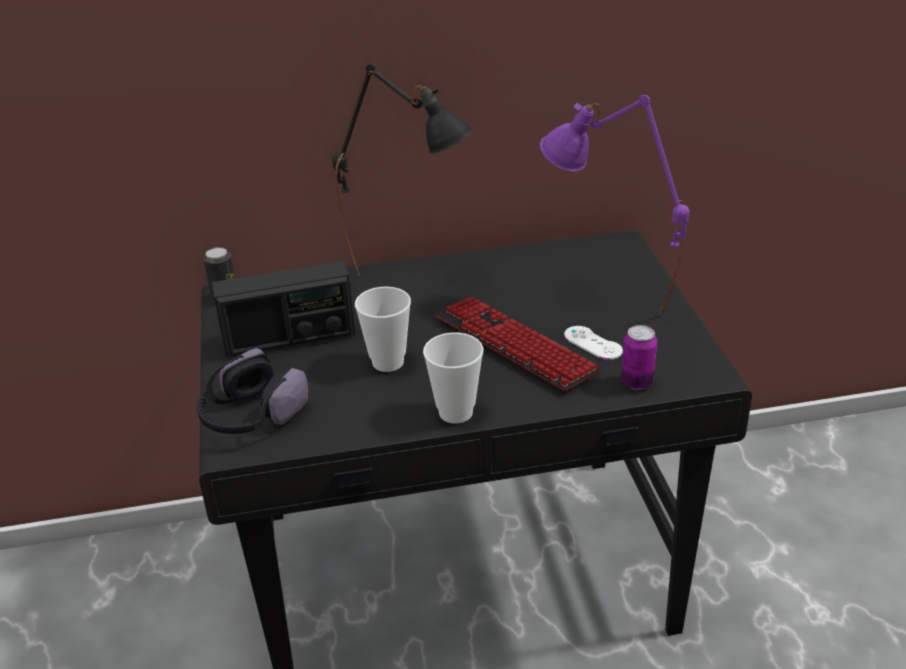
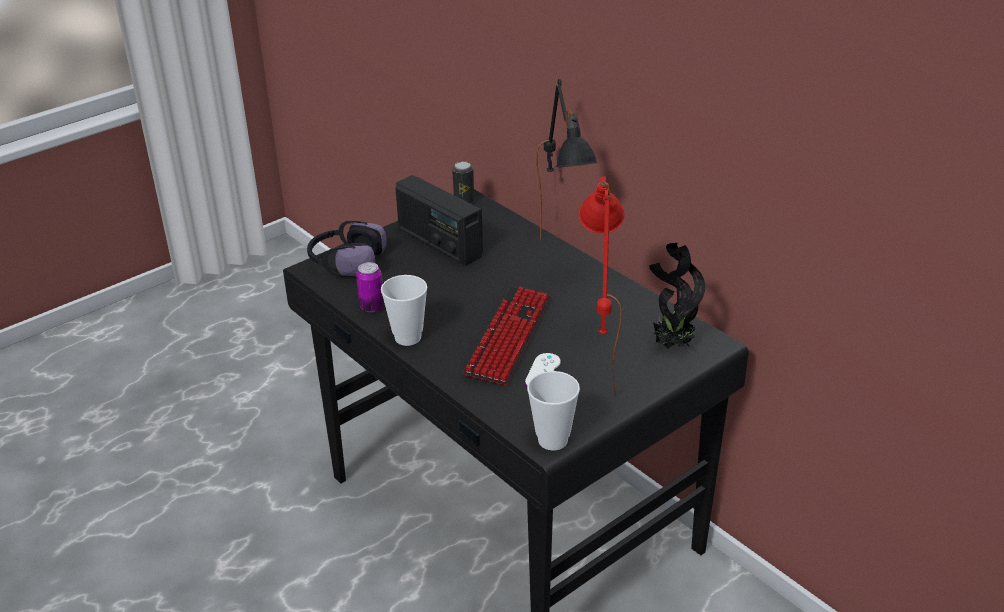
camera: 60 degrees right, 0 degrees up
cup [355,287,411,372] -> cup moved to [527,371,580,450]
purple table lamp [540,94,690,315] -> red table lamp [579,176,625,395]
can [621,325,657,390] -> can moved to [356,262,384,312]
none -> potted plant [649,243,705,349]

